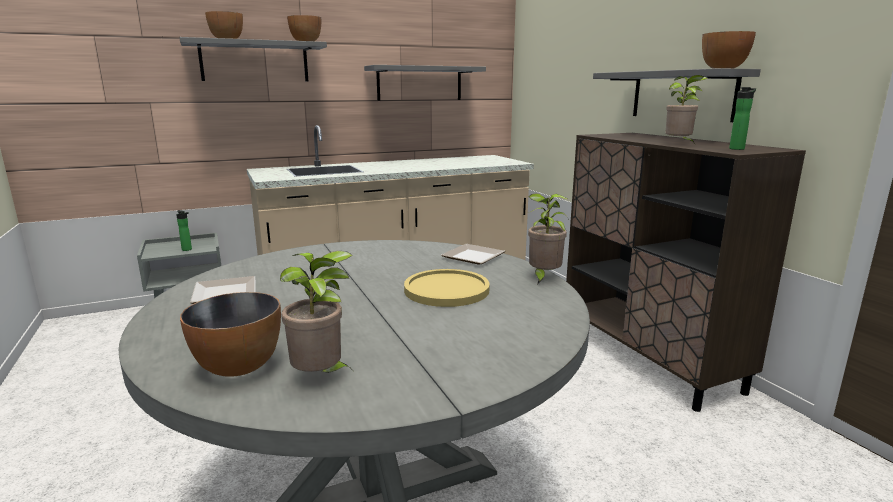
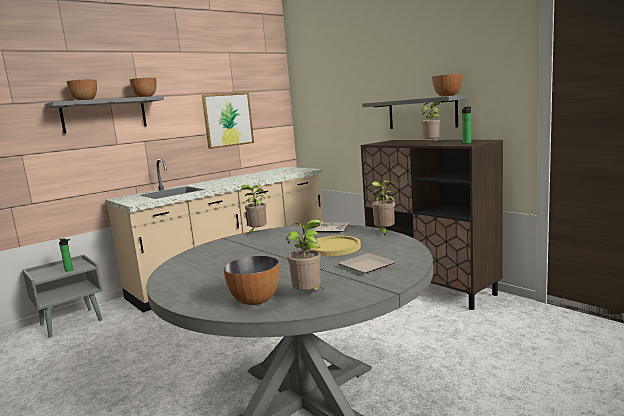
camera: 15 degrees left, 5 degrees down
plate [190,276,255,304] -> plate moved to [338,253,396,273]
grey shelf [364,65,486,101] -> picture [202,92,254,149]
none -> potted plant [241,185,267,235]

